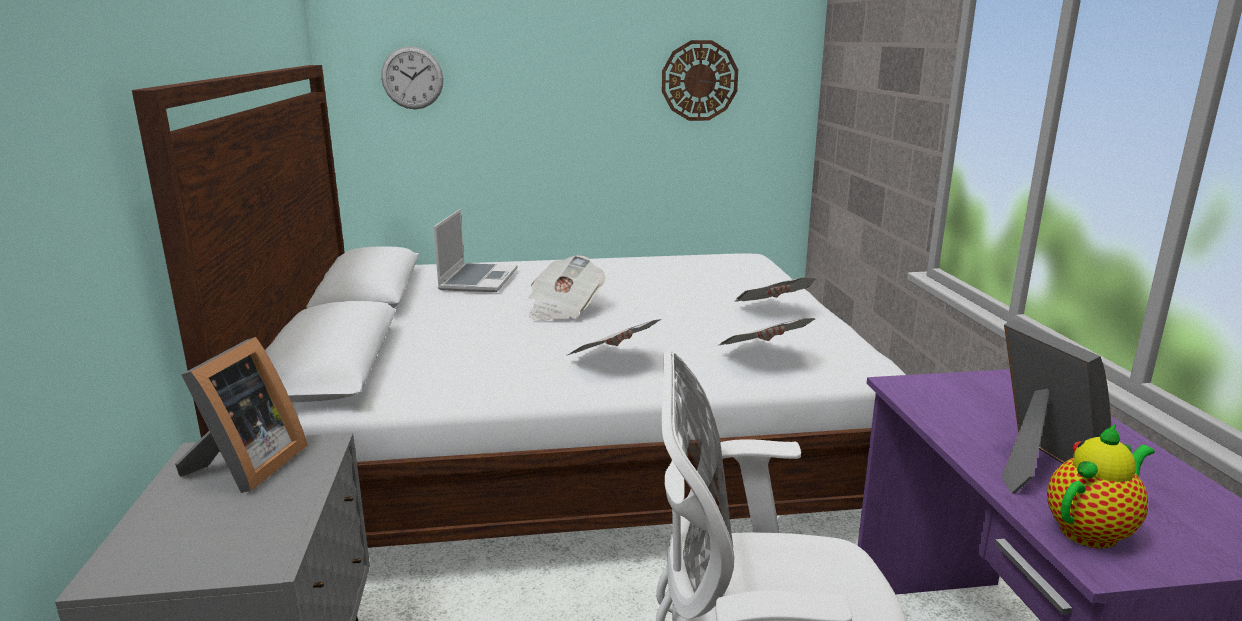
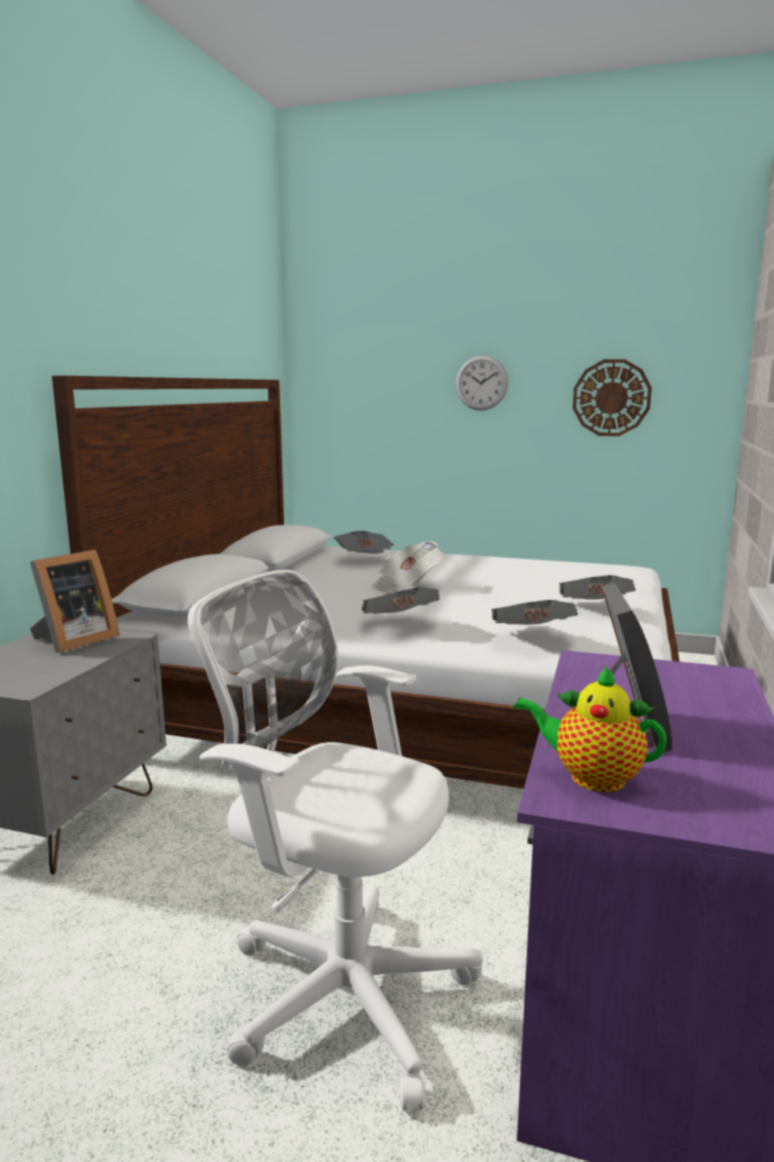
camera: 25 degrees right, 5 degrees down
wall clock [381,46,444,109] -> wall clock moved to [455,355,508,411]
laptop [434,209,517,292] -> newspaper [333,531,394,554]
teapot [1047,424,1155,549] -> teapot turned 150 degrees counterclockwise [514,665,667,792]

